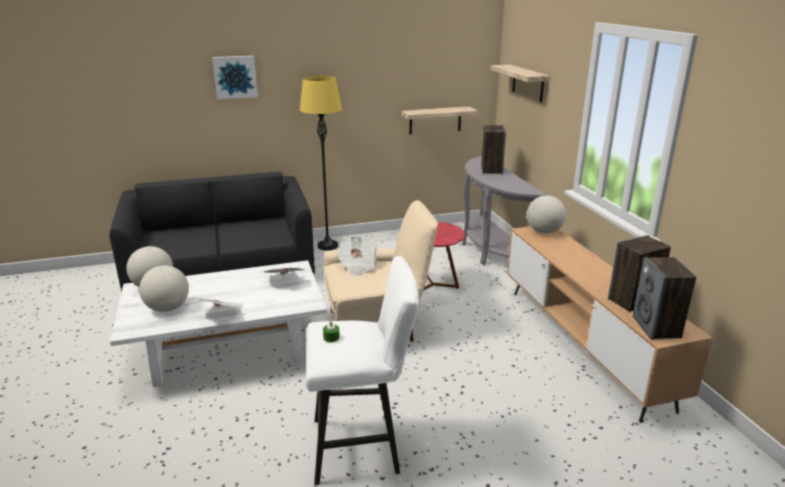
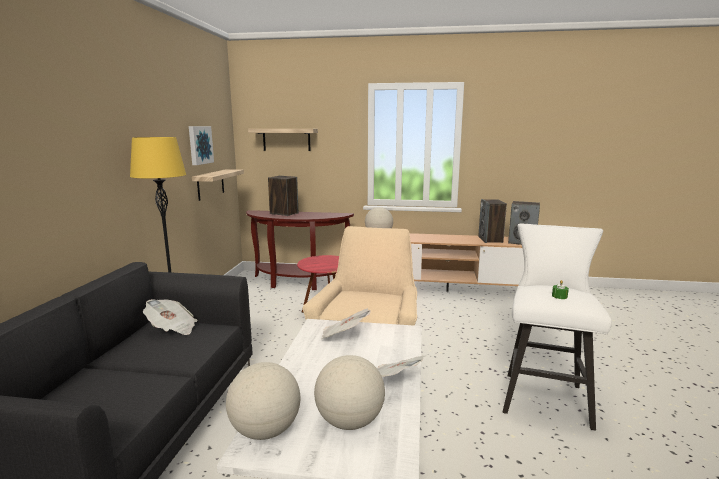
camera: 65 degrees left, 10 degrees down
picture [212,56,258,99] -> picture moved to [189,126,214,165]
newspaper [337,236,377,276] -> newspaper moved to [143,299,197,335]
grey console table [462,156,547,265] -> brown console table [246,210,354,290]

